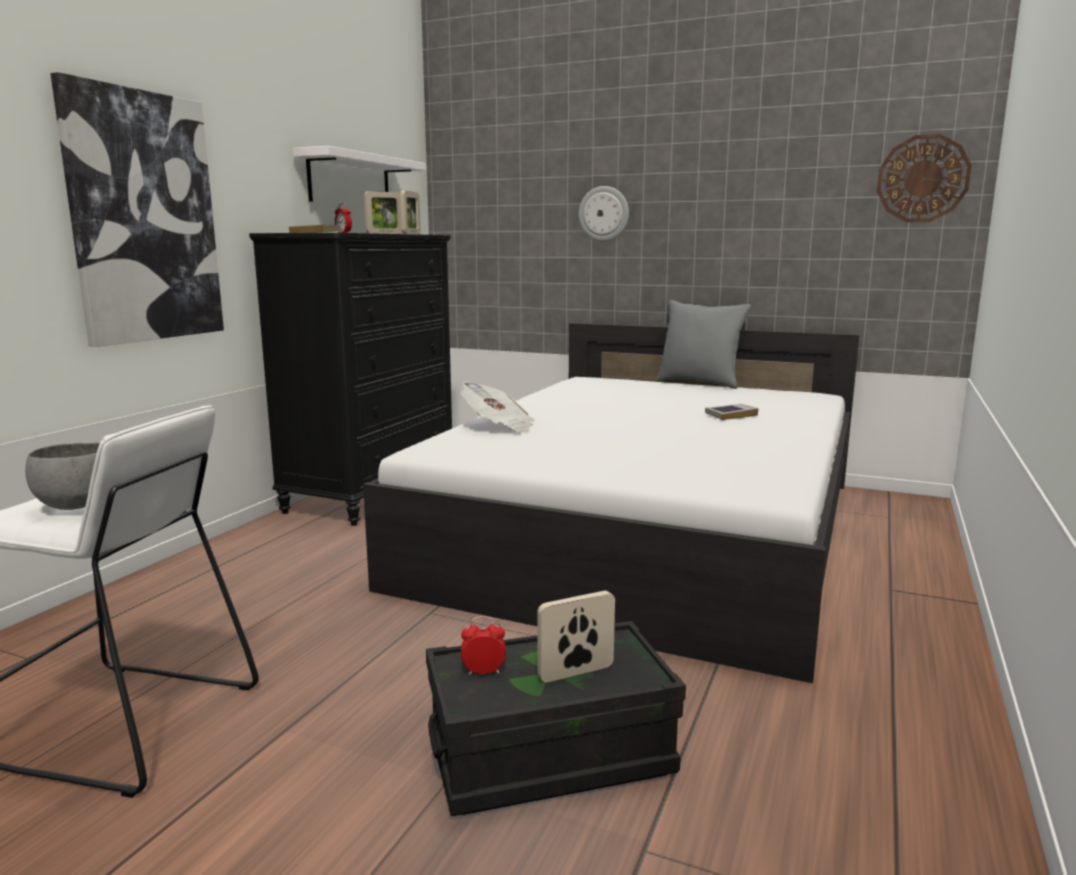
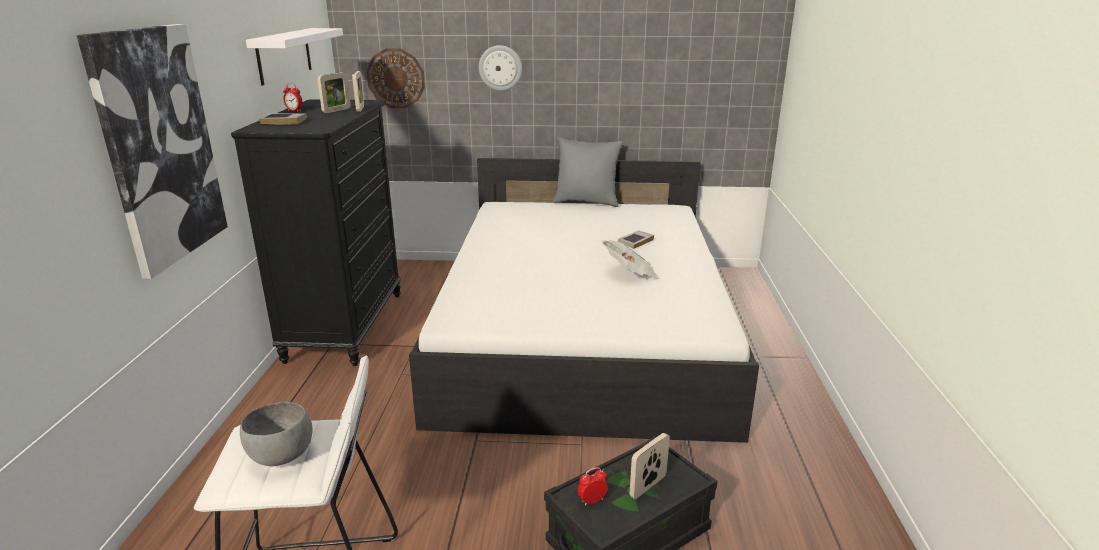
camera: 20 degrees left, 10 degrees up
newspaper [461,382,534,433] -> newspaper moved to [602,240,660,279]
wall clock [877,134,972,222] -> wall clock moved to [366,48,425,108]

